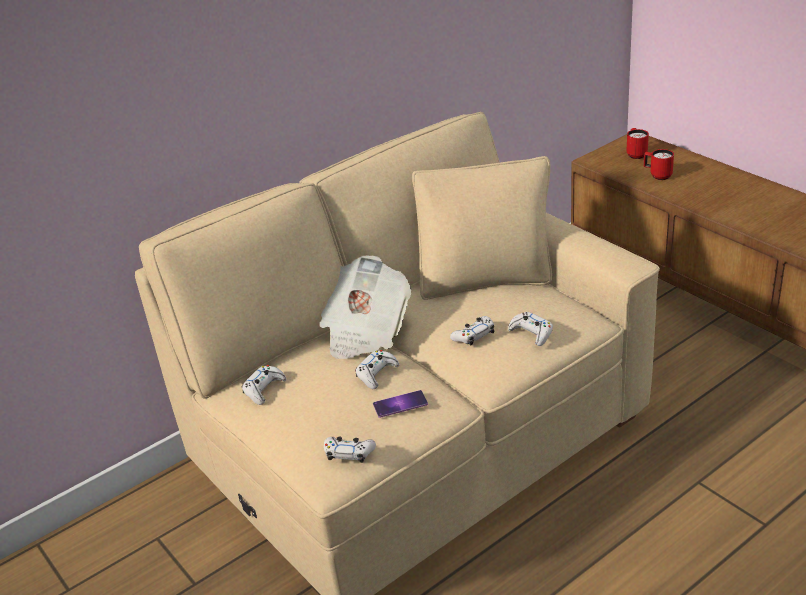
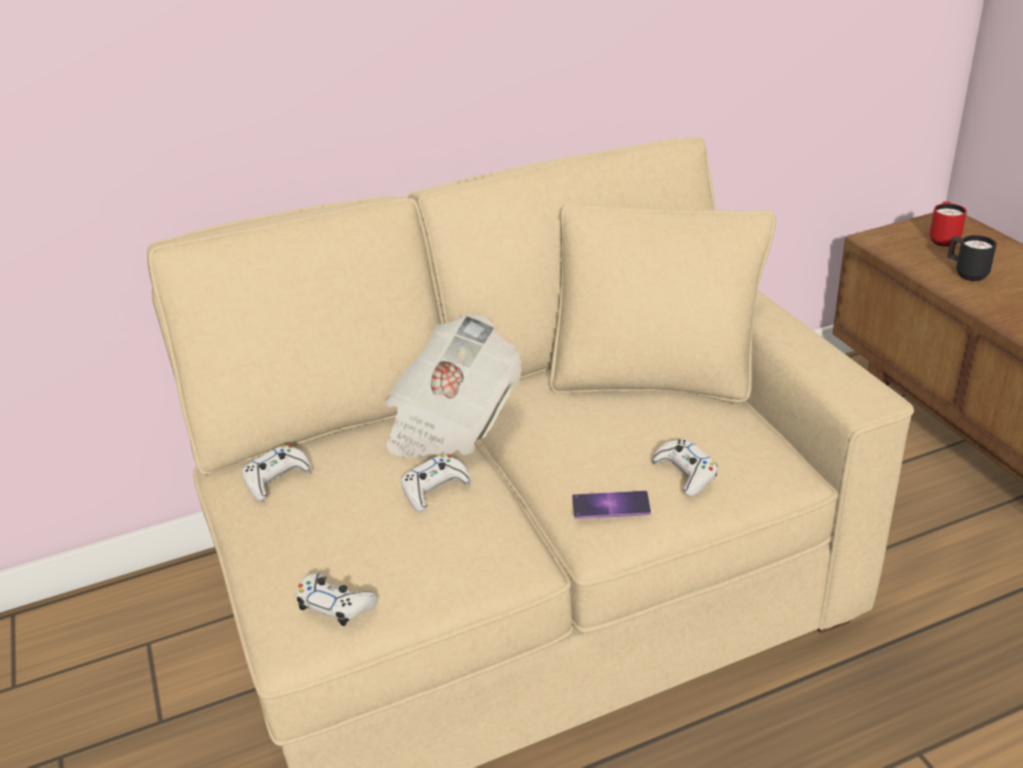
camera: 15 degrees right, 0 degrees up
phone [373,390,428,418] -> phone moved to [572,491,651,519]
white game controller [450,316,494,345] -> none
red mug [644,149,674,180] -> black mug [947,235,997,281]

